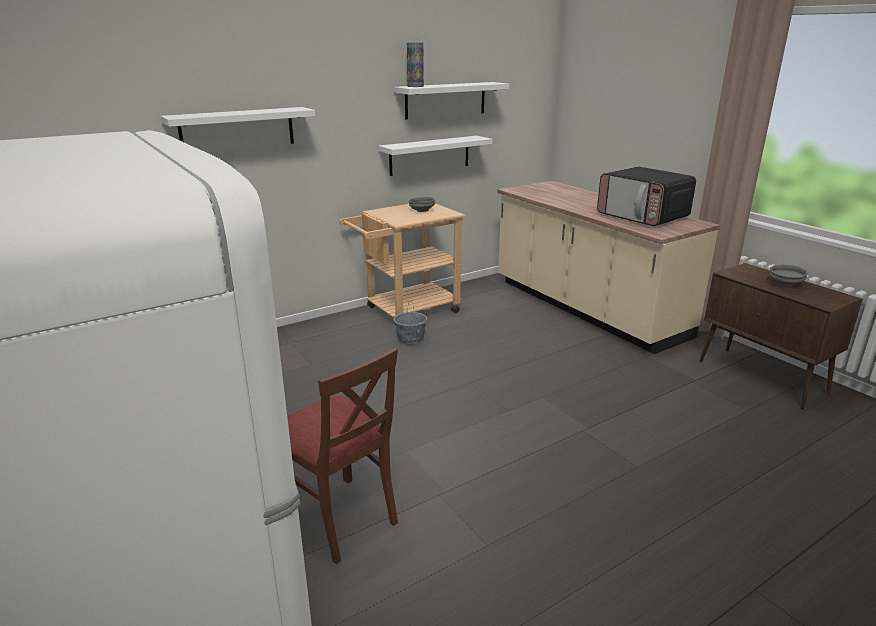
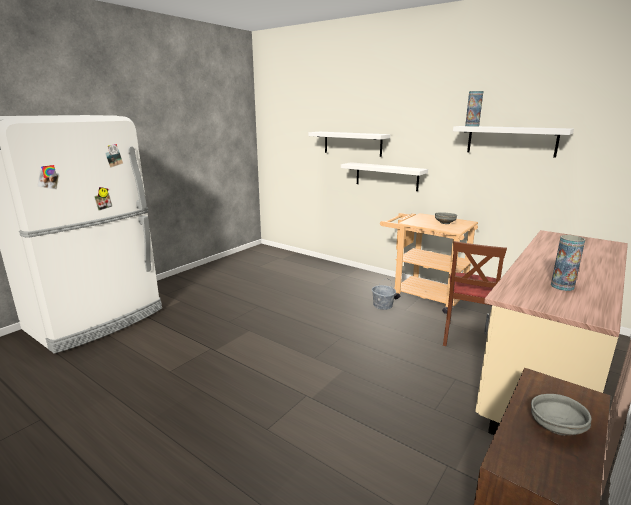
camera: 70 degrees right, 5 degrees down
brown chair [287,348,398,564] -> brown chair moved to [443,241,507,346]
white shelf [379,136,492,176] -> white shelf moved to [341,162,428,191]
microwave [597,167,696,226] -> vase [551,235,585,291]

